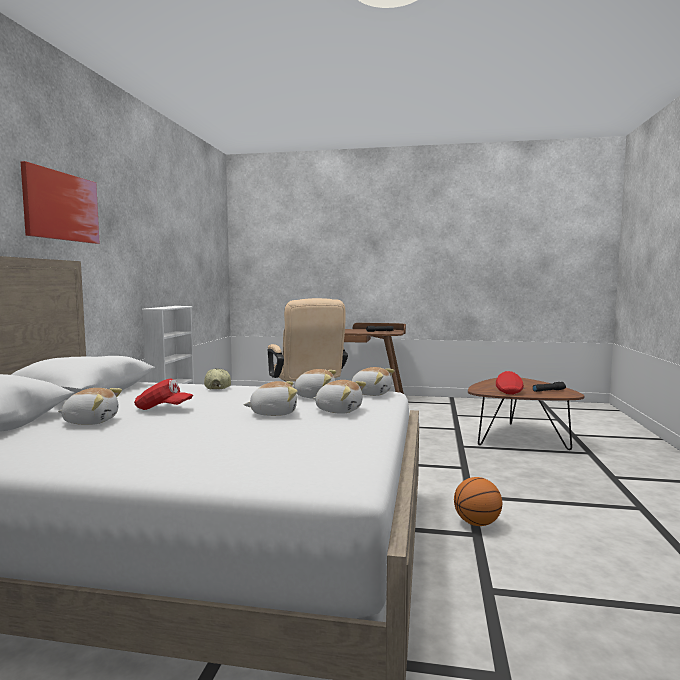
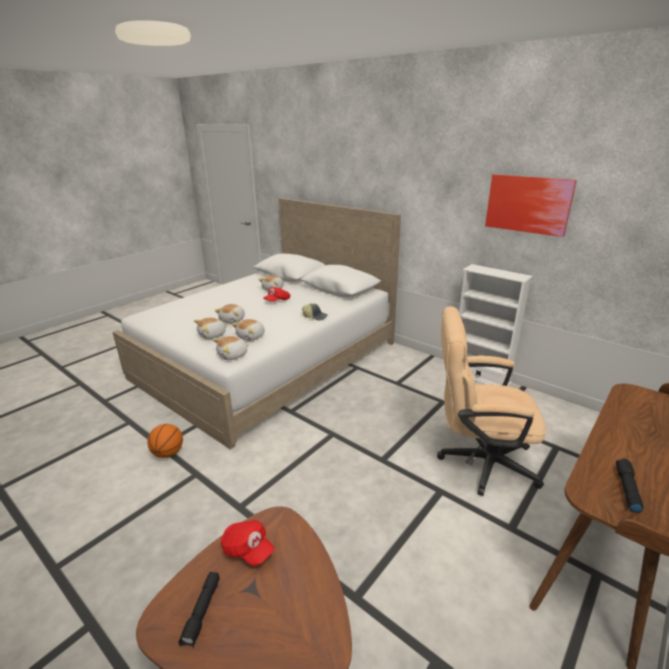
camera: 120 degrees right, 20 degrees up
picture [21,161,100,244] -> picture moved to [485,174,577,237]

